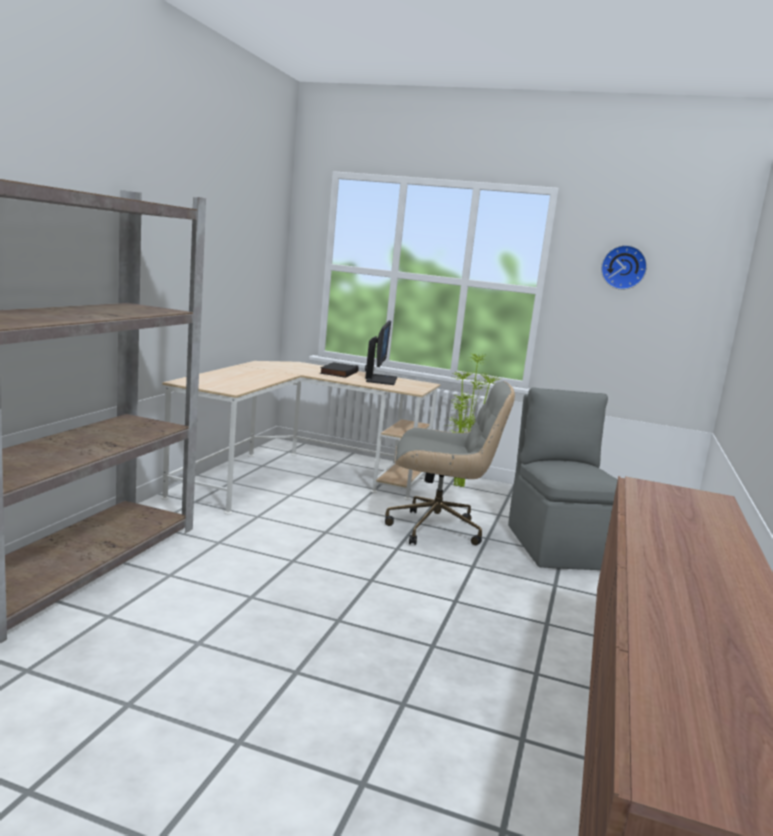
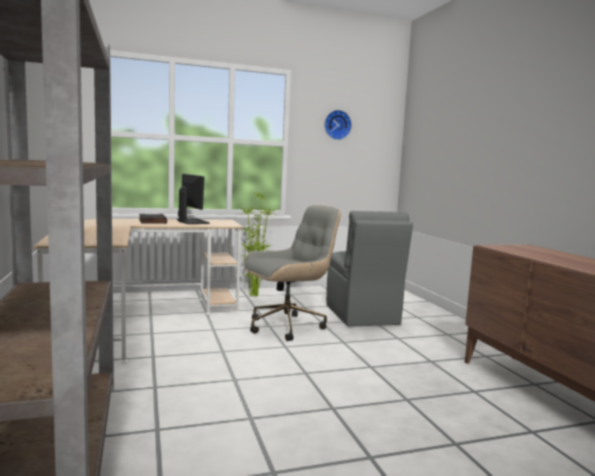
camera: 35 degrees left, 5 degrees down
grey chair [508,387,618,570] -> grey chair turned 150 degrees counterclockwise [326,211,413,326]

